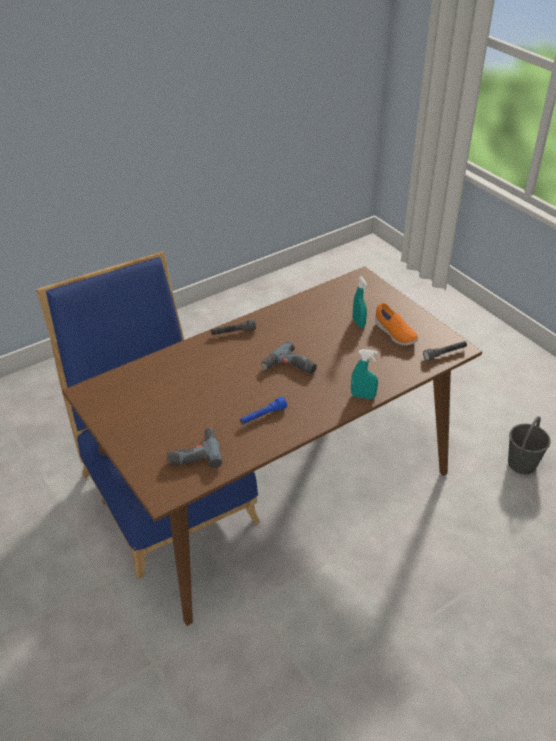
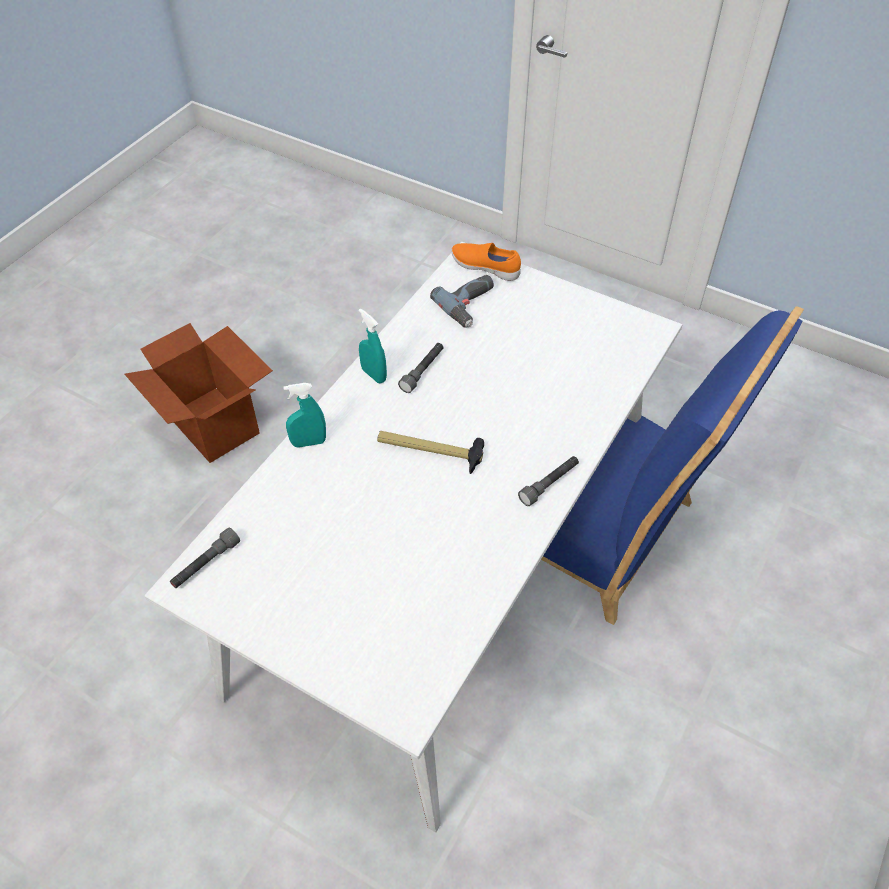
camera: 155 degrees right, 10 degrees up
brown dining table [62,266,482,626] -> white dining table [145,242,682,832]
blue flashlight [240,397,287,424] -> grey flashlight [398,343,444,393]
power drill [261,341,317,374] -> hammer [377,431,484,474]
turquoise spray bottle [353,276,367,328] -> turquoise spray bottle moved to [359,308,387,383]
orange shoe [375,303,418,346] -> orange shoe moved to [451,243,521,281]
grey bucket [508,416,551,474] -> none
none -> cardboard box [125,323,273,463]

